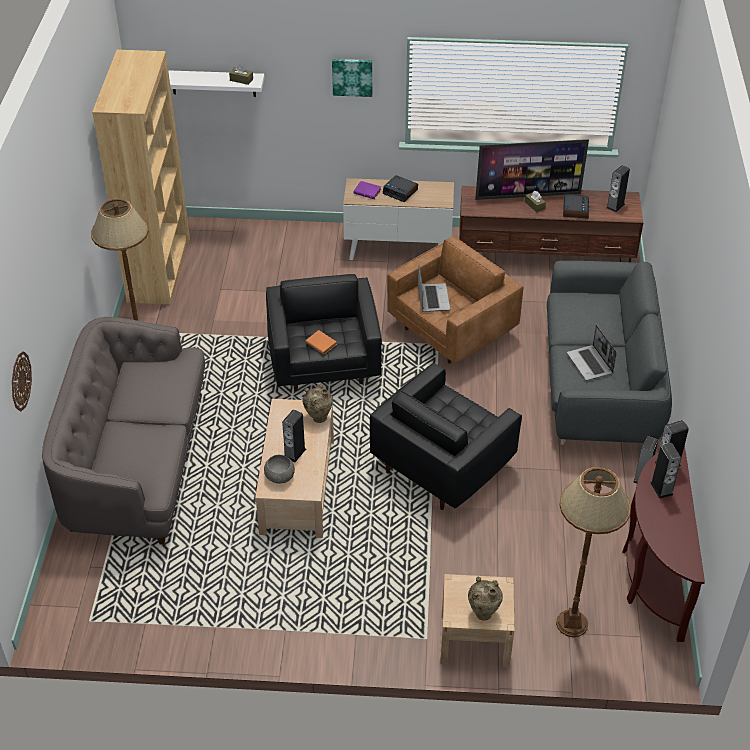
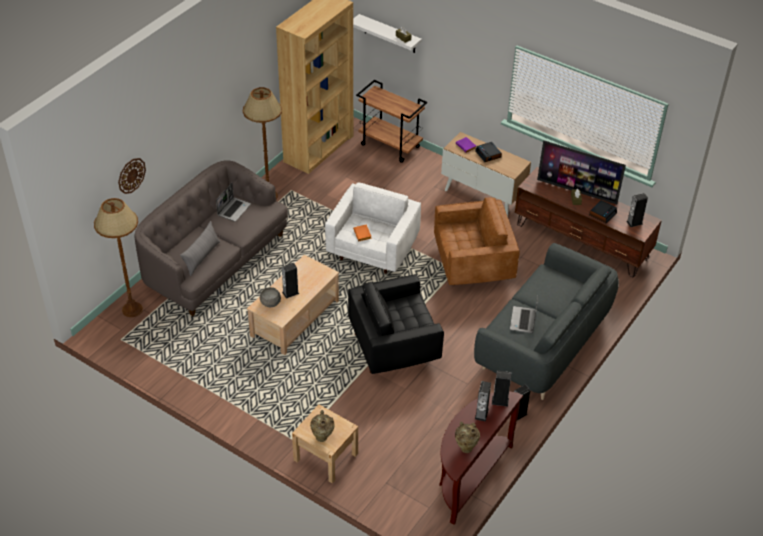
camera: 30 degrees right, 0 degrees up
black armchair [266,274,382,391] -> white armchair [325,182,421,274]
beige vase [302,384,333,423] -> beige vase moved to [455,422,480,453]
picture [332,59,372,97] -> none
laptop [418,266,450,312] -> laptop moved to [216,183,251,222]
brown floor lamp [556,467,631,637] -> brown floor lamp moved to [94,198,143,317]
none -> grey pillow [180,221,220,276]
none -> brown cart [356,80,427,163]

